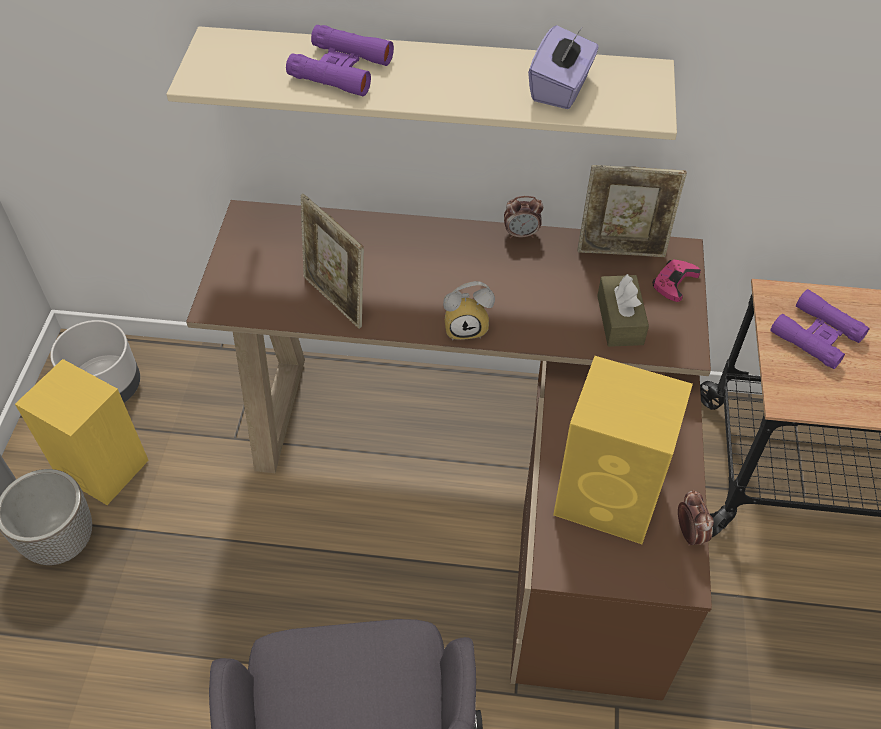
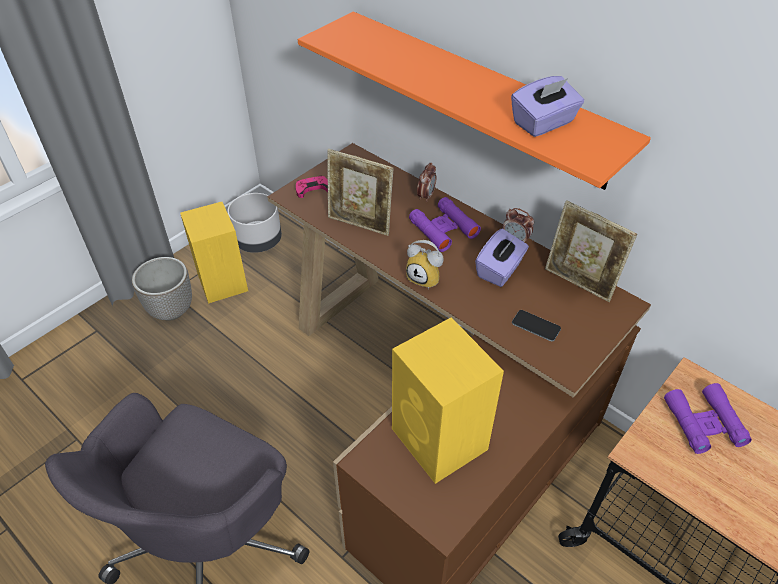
camera: 35 degrees right, 5 degrees down
beige shelf [166,26,677,140] -> orange shelf [298,12,651,190]
purple binoculars [286,25,394,96] -> purple binoculars moved to [409,197,481,252]
picture frame [301,194,364,329] -> picture frame turned 60 degrees counterclockwise [327,149,393,236]
brown tissue box [597,273,649,347] -> phone [512,310,561,341]
pink game controller [652,259,701,302] -> pink game controller moved to [296,176,328,198]
alarm clock [678,490,714,546] -> alarm clock moved to [417,163,437,202]
none -> purple tissue box [475,229,529,287]

